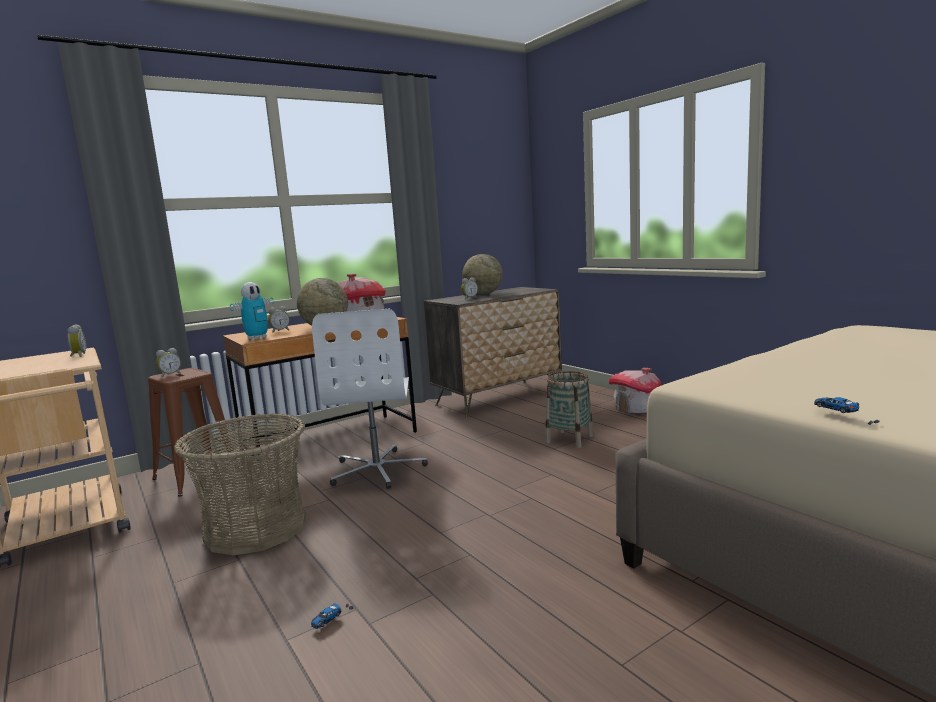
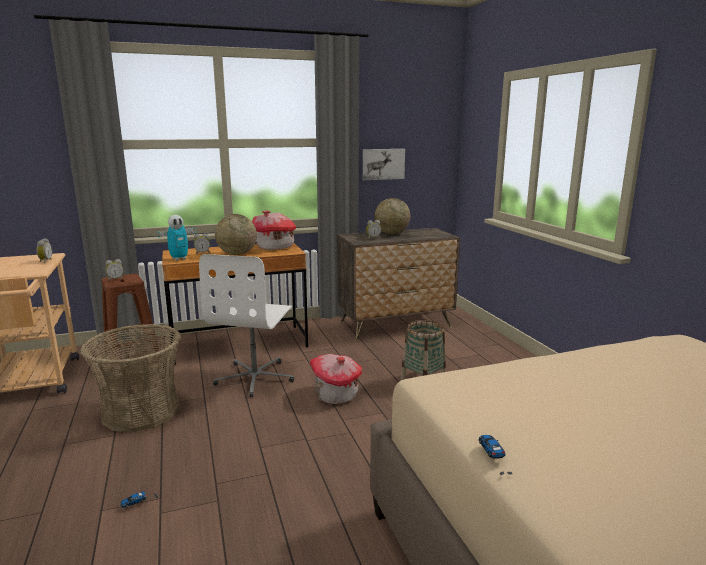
camera: 15 degrees right, 5 degrees up
toy house [609,368,661,414] -> toy house moved to [310,354,362,404]
none -> picture [363,149,405,180]

